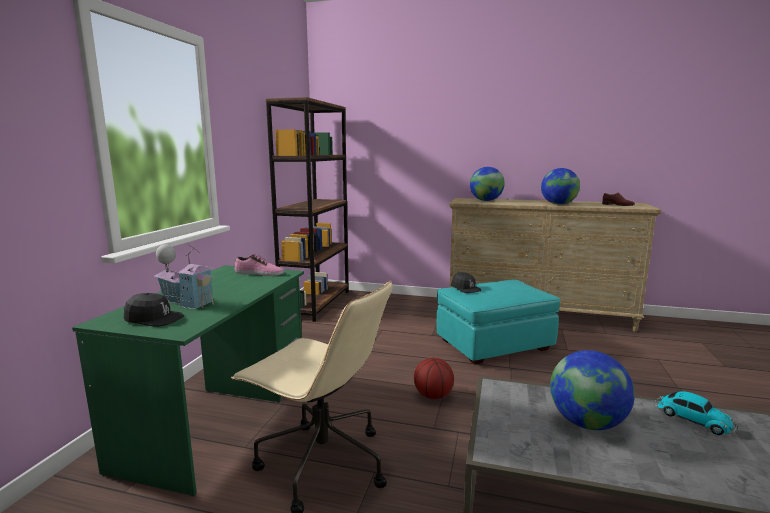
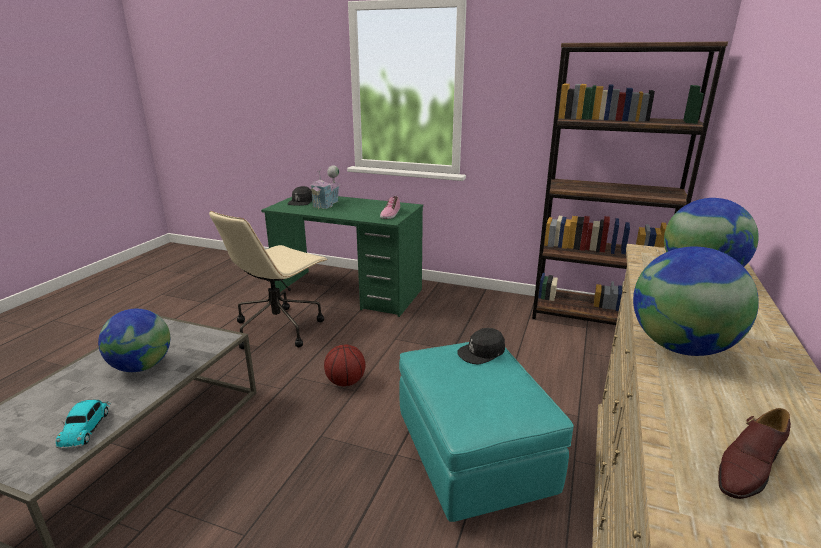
camera: 95 degrees right, 10 degrees up
toy car [654,391,738,435] -> toy car turned 60 degrees counterclockwise [56,400,111,450]

